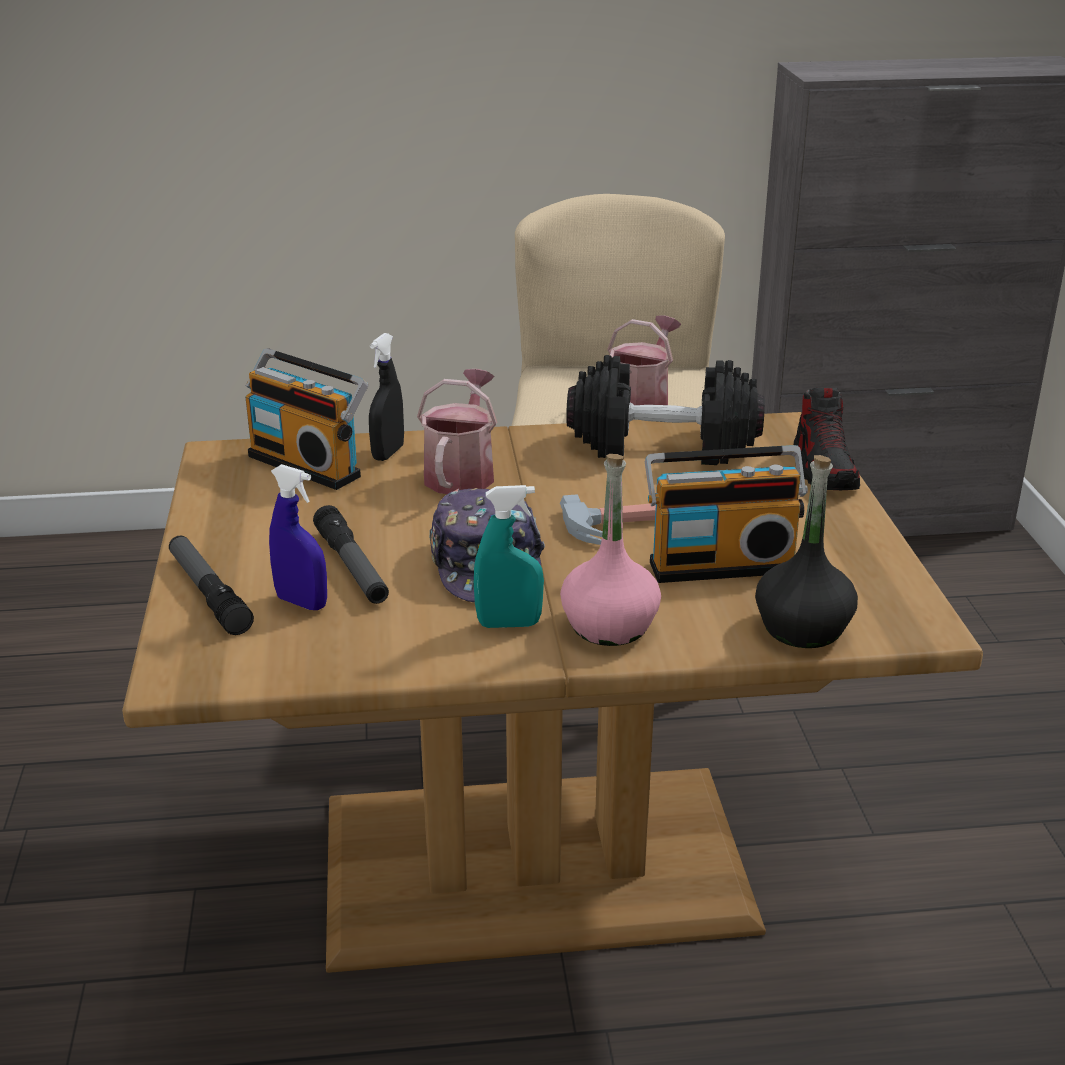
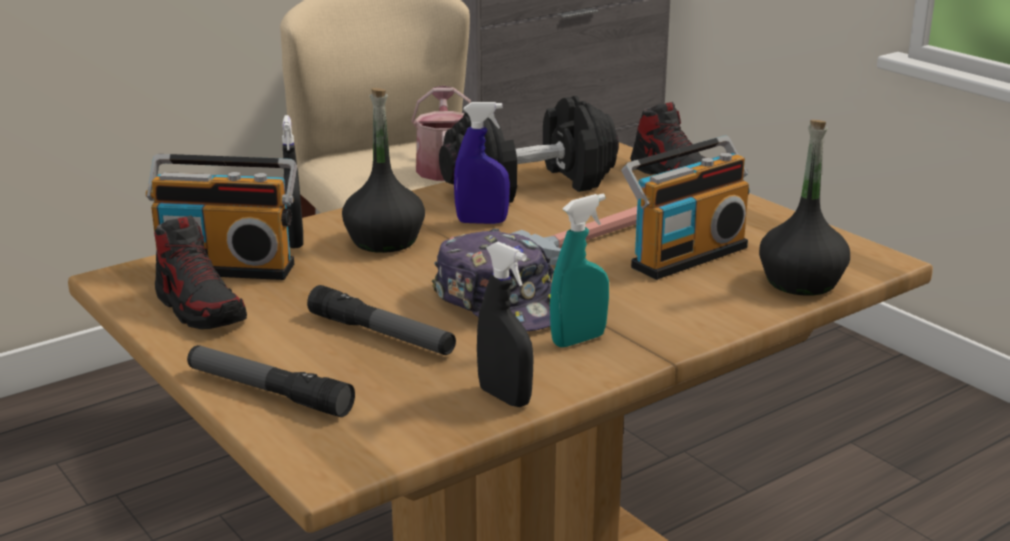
camera: 30 degrees left, 5 degrees down
blue spray bottle [269,464,327,610] -> blue spray bottle moved to [454,102,510,224]
watering can [417,369,497,494] -> black bottle [342,88,425,253]
pink bottle [560,454,661,646] -> none
none -> shoe [154,215,247,329]
none -> black spray bottle [477,242,534,407]

